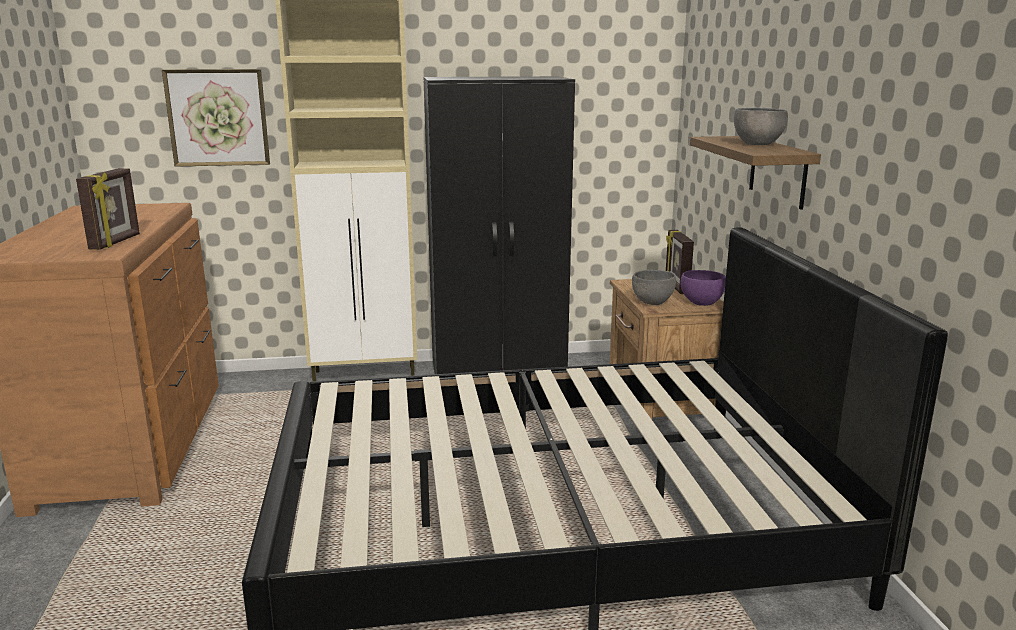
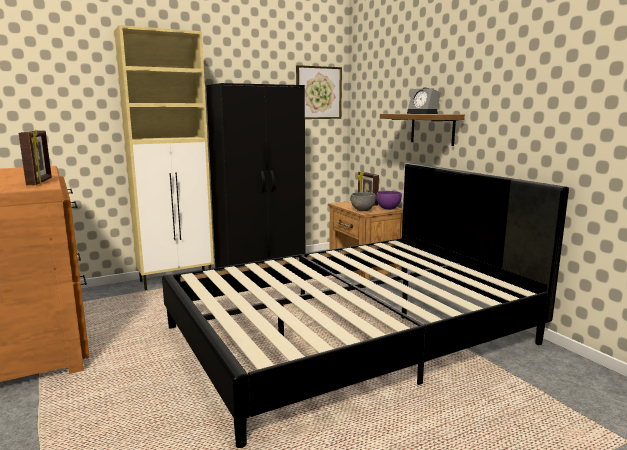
camera: 20 degrees left, 5 degrees down
picture [162,69,270,167] -> picture moved to [296,65,342,119]
grey bowl [734,108,788,145] -> alarm clock [407,88,441,114]

